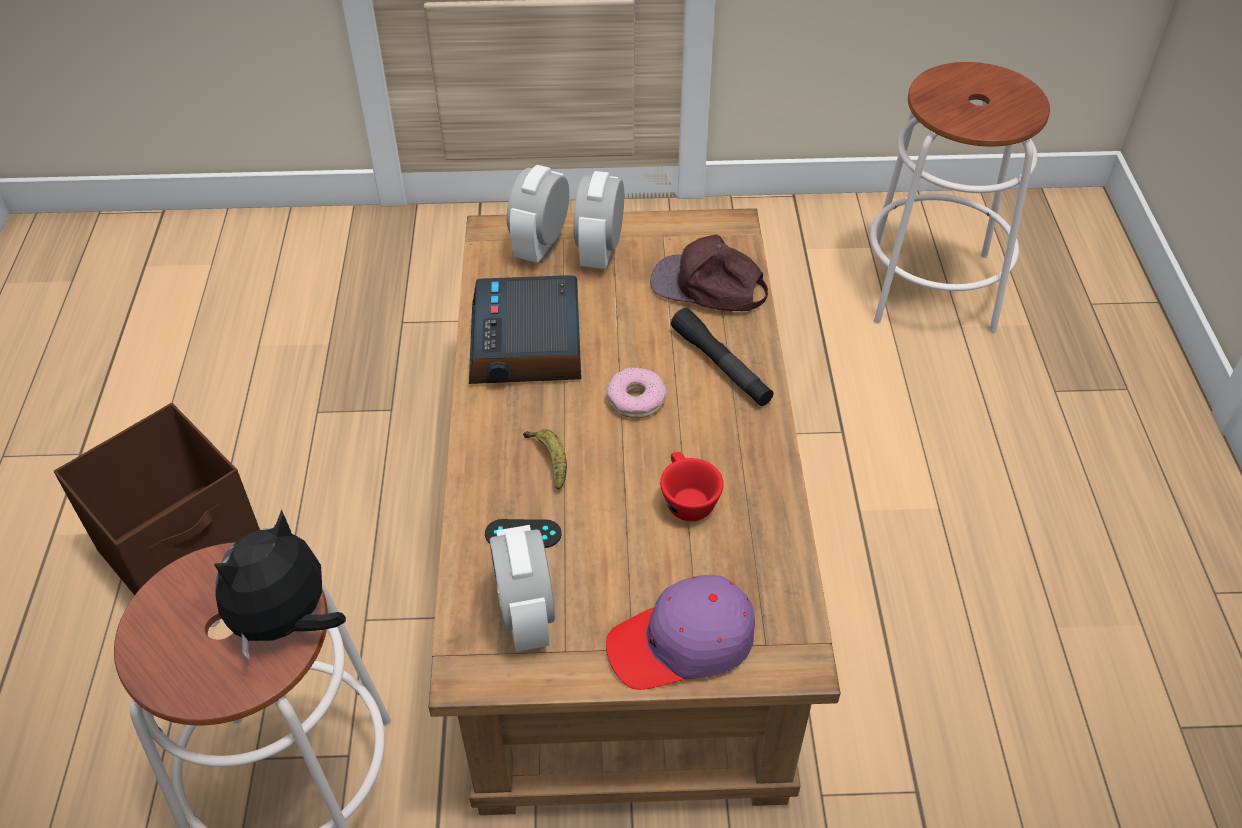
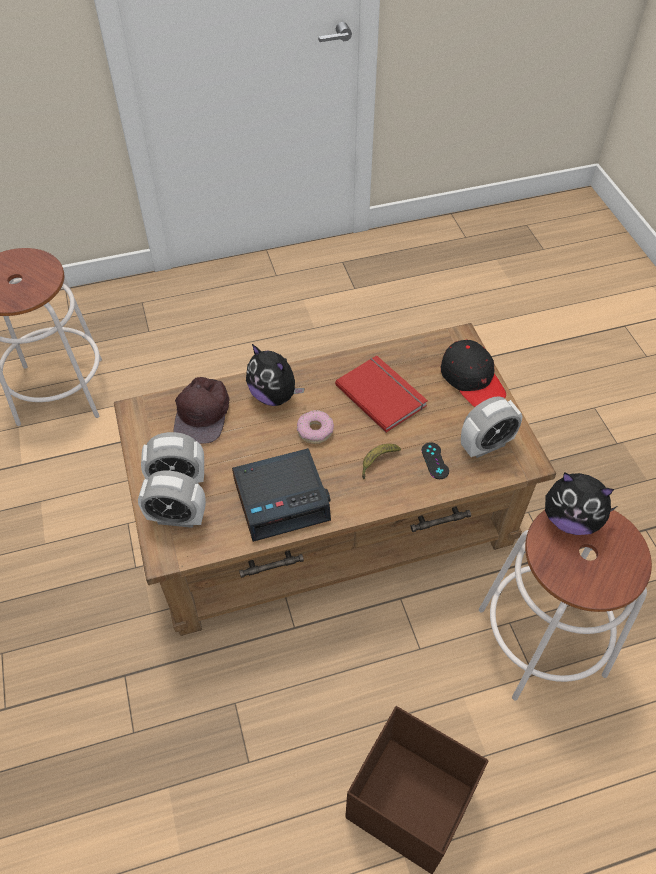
camera: 105 degrees left, 5 degrees up
purple cap [606,575,755,690] -> black cap [441,339,506,407]
red cup [660,452,724,521] -> red book [335,355,428,433]
black flashlight [671,308,774,406] -> plush toy [246,344,305,406]

